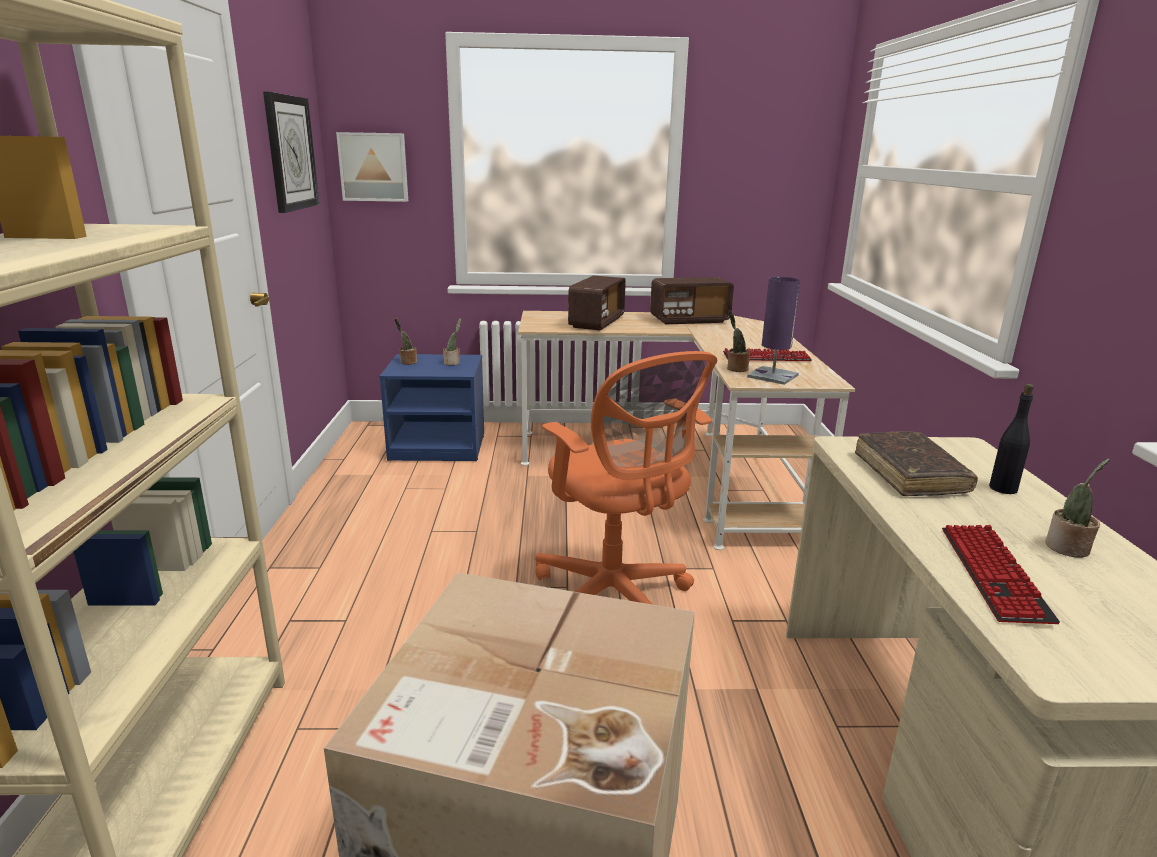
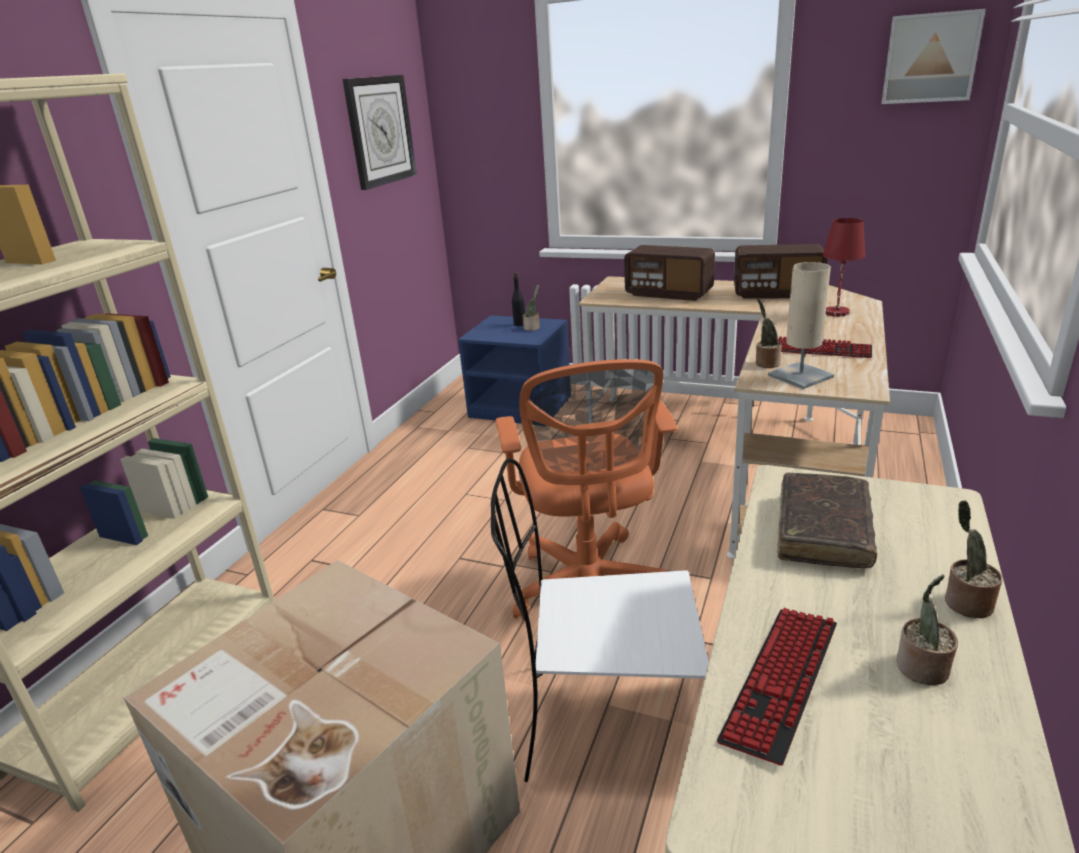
camera: 25 degrees right, 5 degrees up
picture [336,132,408,202] -> picture moved to [881,9,986,104]
potted plant [395,318,417,365] -> potted plant moved to [945,501,1002,618]
radio [568,275,626,331] -> radio turned 75 degrees clockwise [624,245,715,301]
purple table lamp [747,277,800,385] -> beige table lamp [768,262,834,389]
black bottle [989,384,1034,494] -> black bottle moved to [512,272,525,326]
none -> white chair [491,459,709,782]
none -> red table lamp [823,218,865,317]

